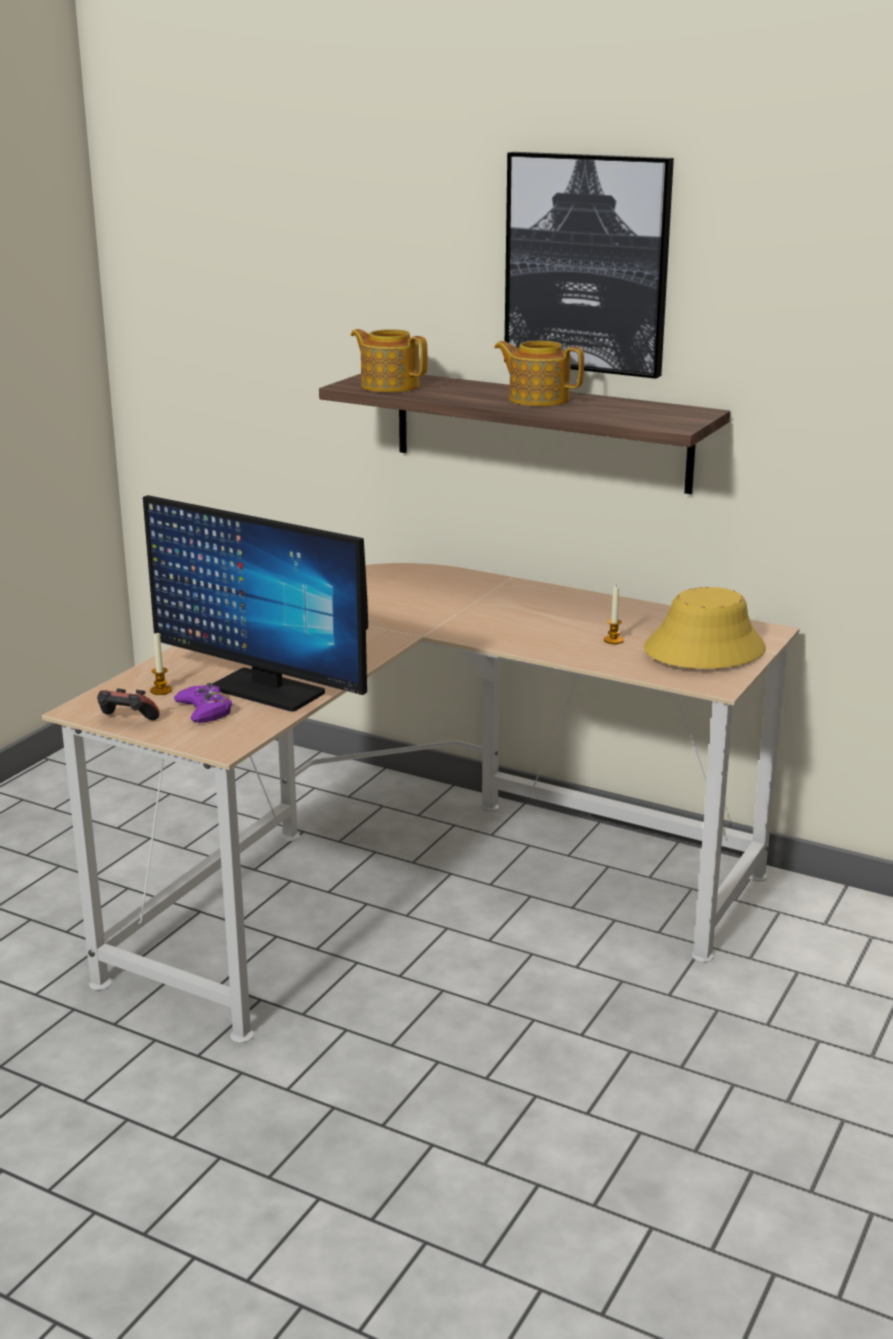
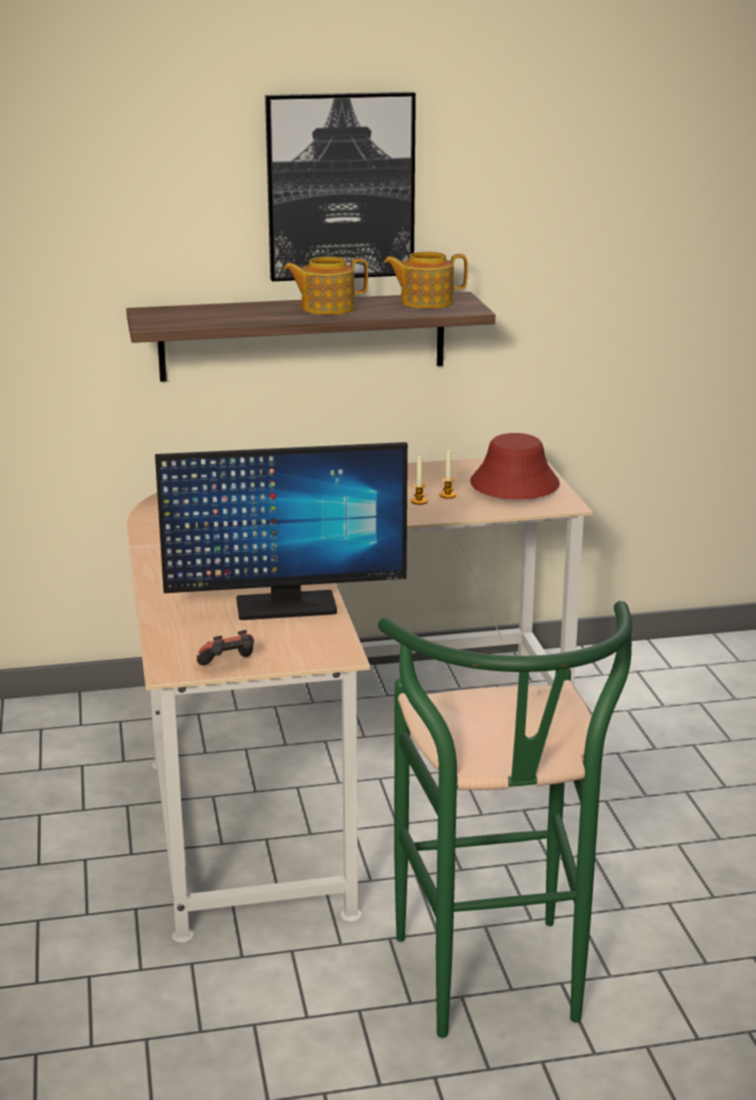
camera: 40 degrees left, 0 degrees up
candle [150,631,172,695] -> candle moved to [411,455,428,505]
purple game controller [174,683,232,723] -> none
teapot [351,329,428,393] -> teapot moved to [384,251,468,309]
yellow hat [644,587,766,669] -> red hat [470,433,560,500]
none -> green stool [378,601,632,1038]

